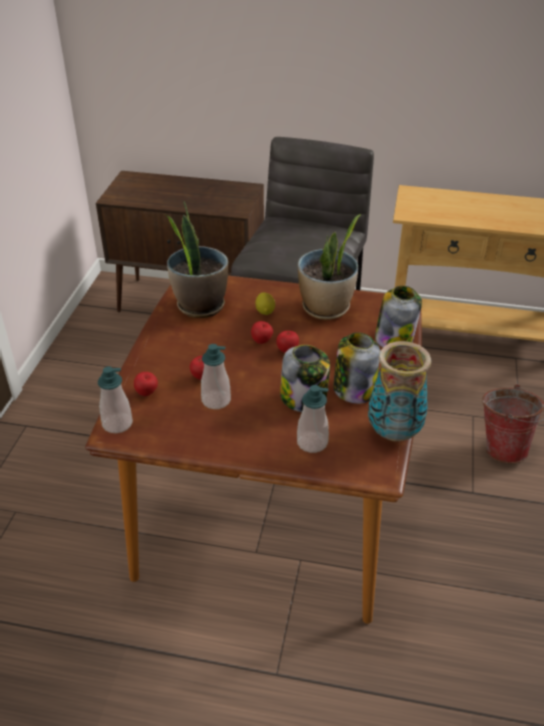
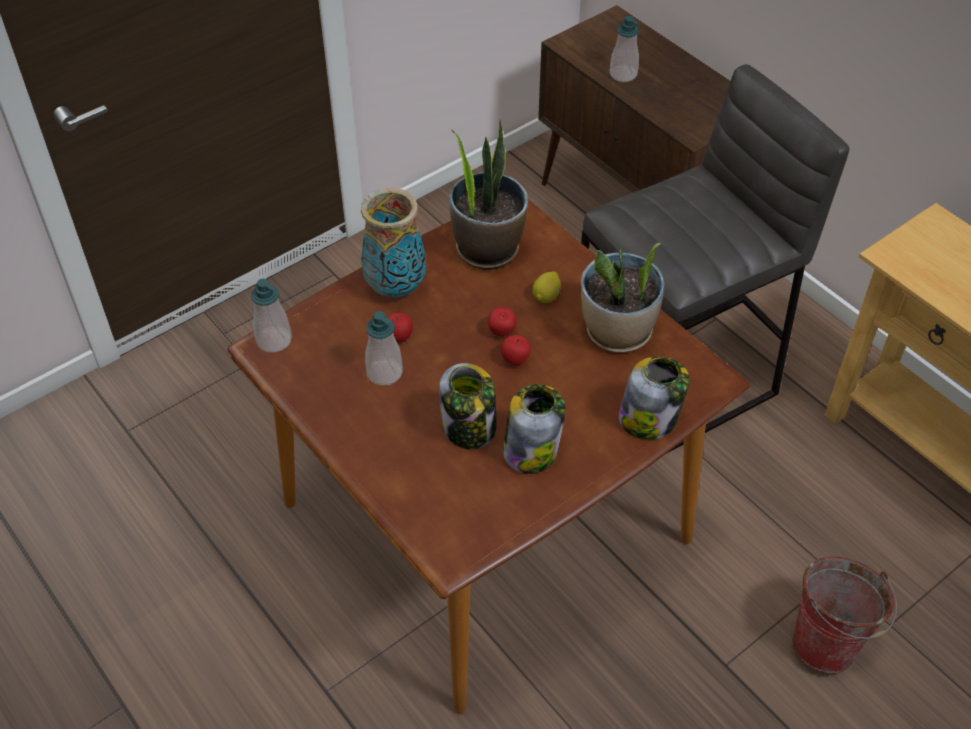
camera: 40 degrees right, 10 degrees up
apple [134,372,158,396] -> none
soap dispenser [297,385,329,453] -> soap dispenser moved to [610,16,639,82]
vase [368,341,431,441] -> vase moved to [361,188,426,297]

